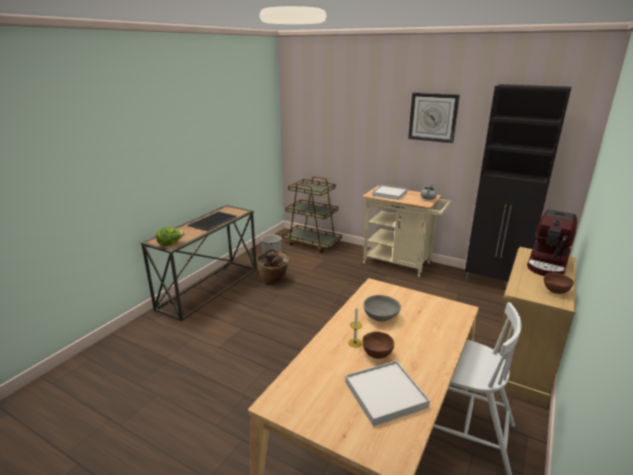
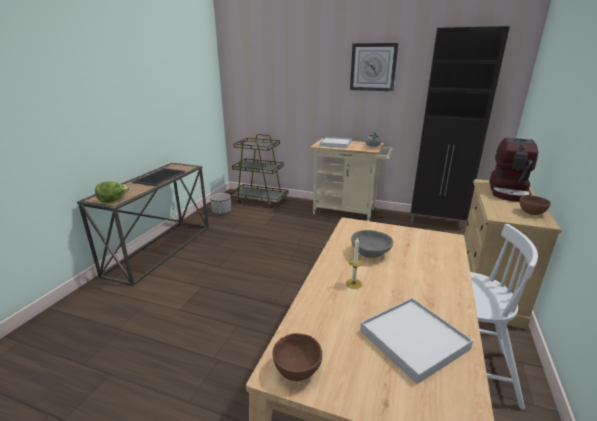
camera: 10 degrees left, 0 degrees up
basket [258,249,289,283] -> none
brown bowl [362,331,394,359] -> brown bowl moved to [272,333,322,381]

